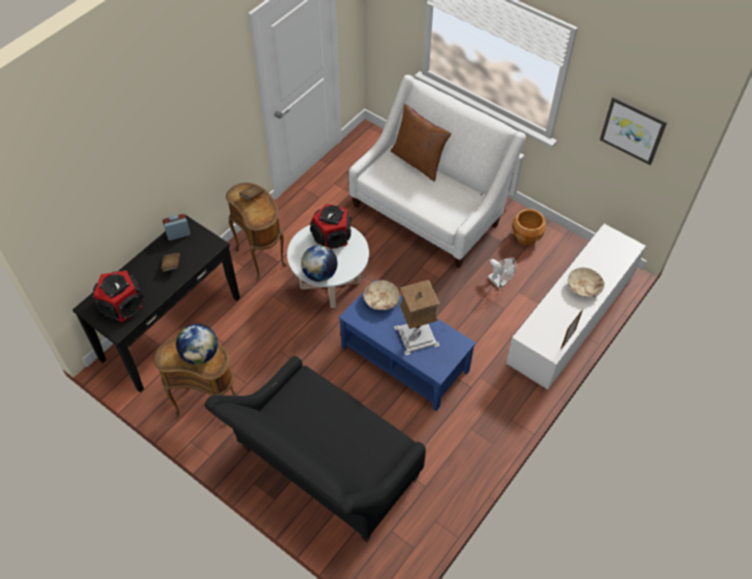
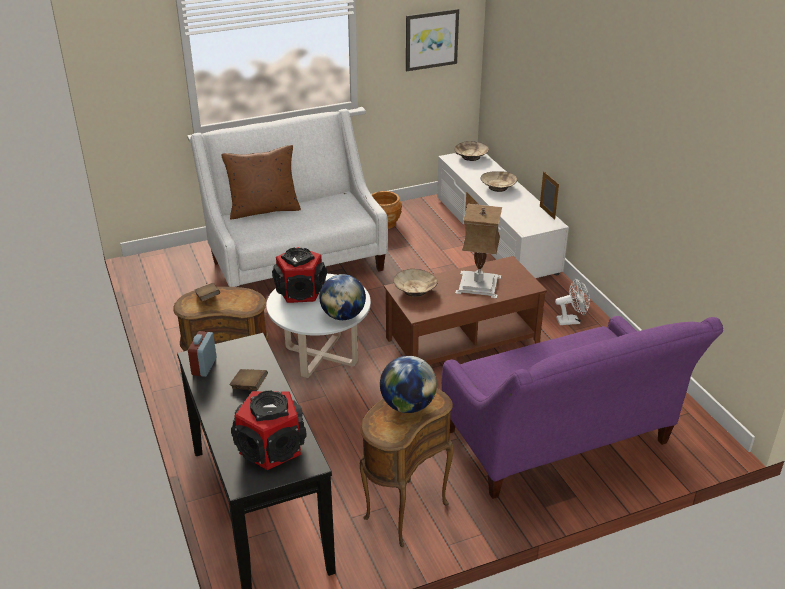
camera: 60 degrees left, 20 degrees down
black sofa [205,356,426,542] -> purple sofa [441,316,723,499]
blue coffee table [339,280,476,411] -> brown coffee table [384,256,547,365]
white fan [488,258,516,289] -> white fan moved to [555,279,590,325]
none -> beige bowl [454,141,489,161]

